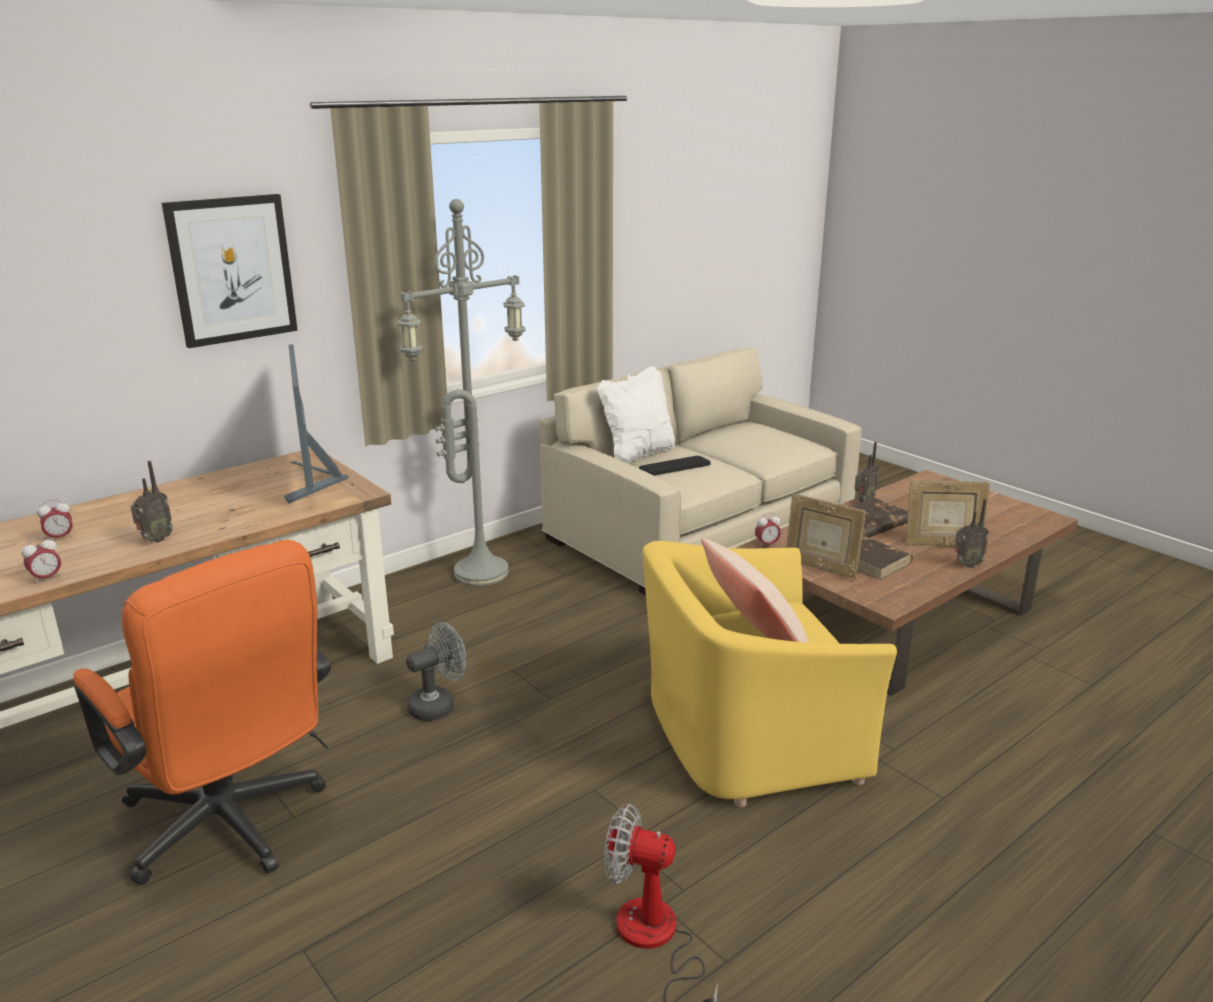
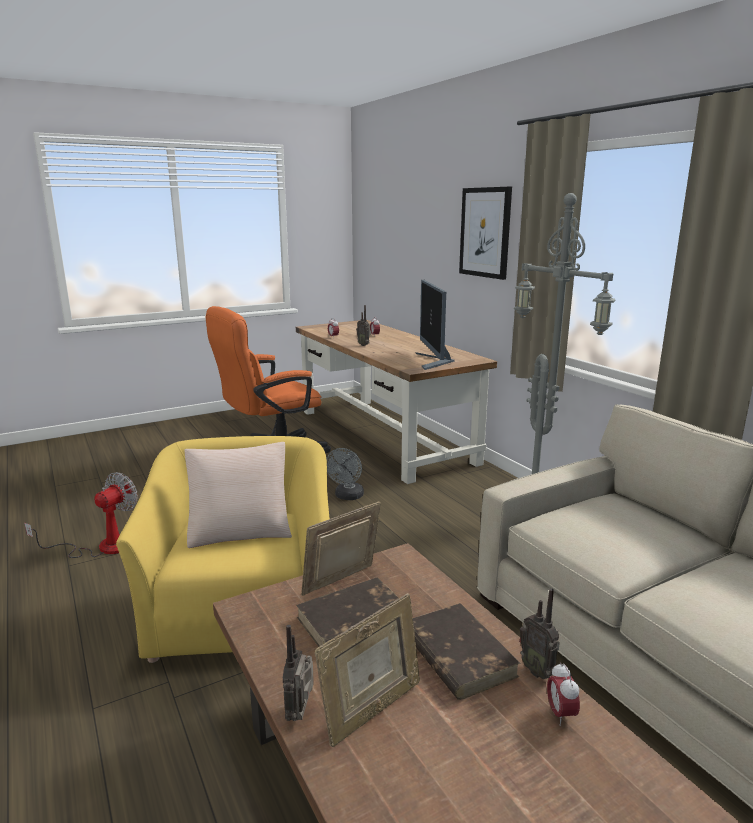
camera: 100 degrees right, 5 degrees down
monitor [284,344,348,503] -> monitor turned 90 degrees counterclockwise [416,280,454,370]
grey fan [406,622,466,721] -> grey fan turned 45 degrees clockwise [326,448,364,500]
white pillow [598,366,675,463] -> none
keyboard [639,456,711,476] -> none
alarm clock [755,513,781,548] -> alarm clock moved to [547,662,580,726]
picture frame [906,480,990,547] -> picture frame turned 150 degrees counterclockwise [315,593,420,747]

